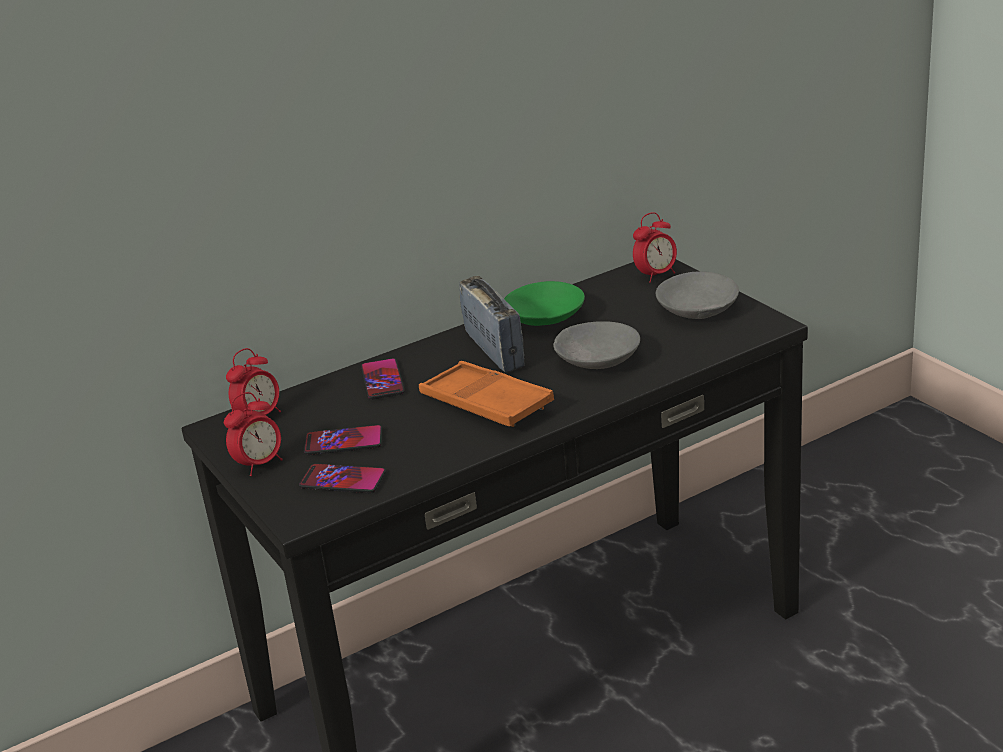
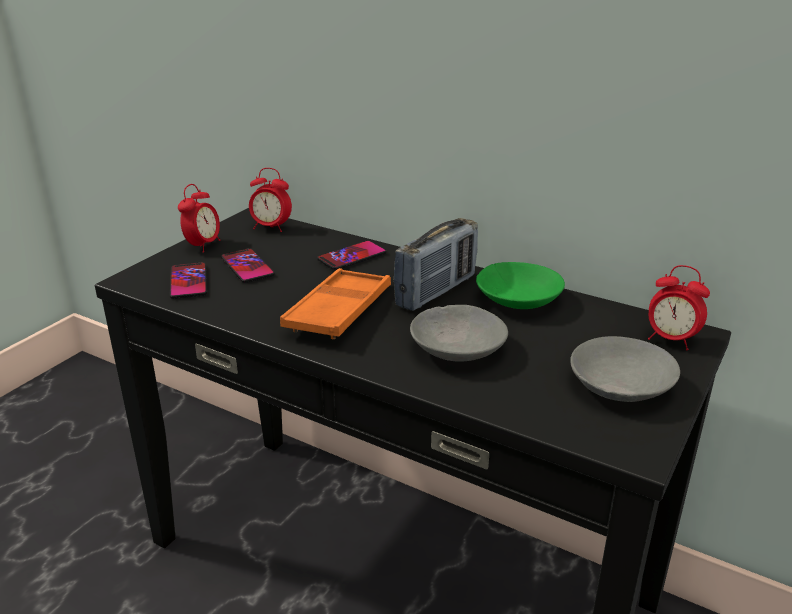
camera: 60 degrees right, 0 degrees up
alarm clock [224,392,283,476] -> alarm clock turned 90 degrees counterclockwise [178,184,220,252]

